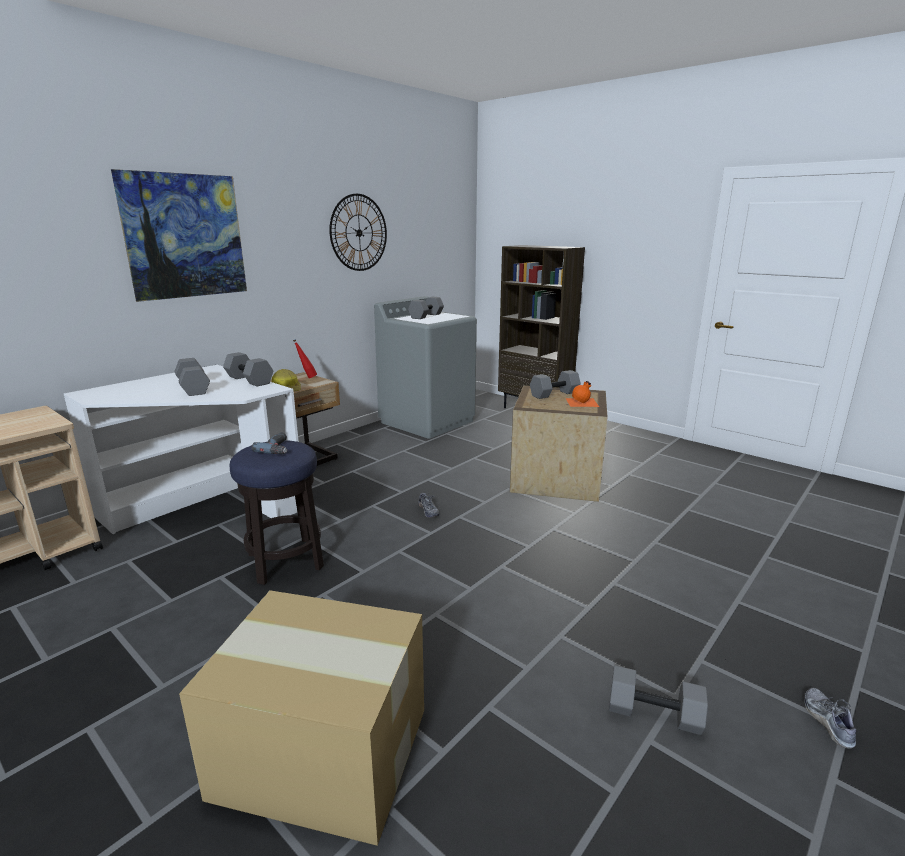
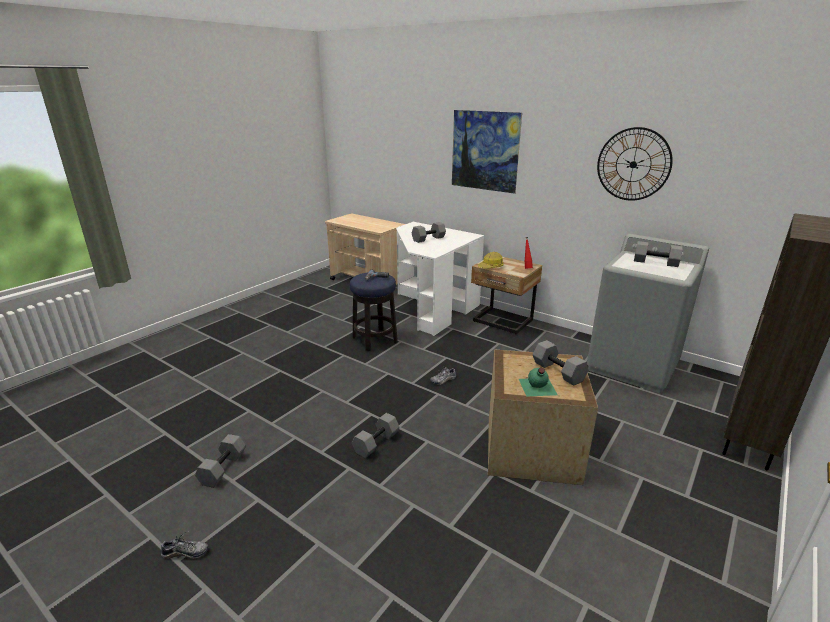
camera: 85 degrees right, 5 degrees up
cardboard box [179,590,424,846] -> none
grey dumbbell [223,352,273,387] -> grey dumbbell moved to [352,413,400,458]
orange bottle [566,381,599,407] -> green bottle [519,368,558,396]

